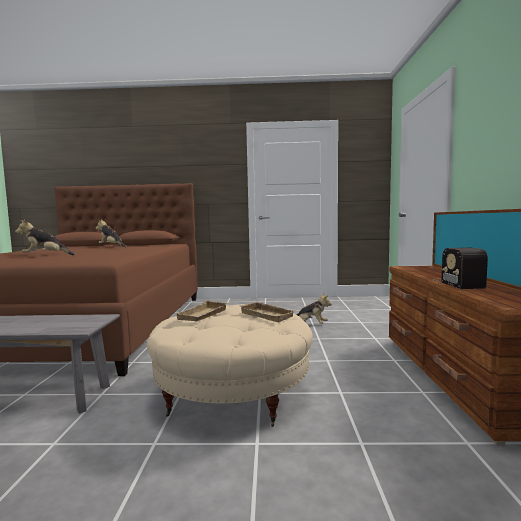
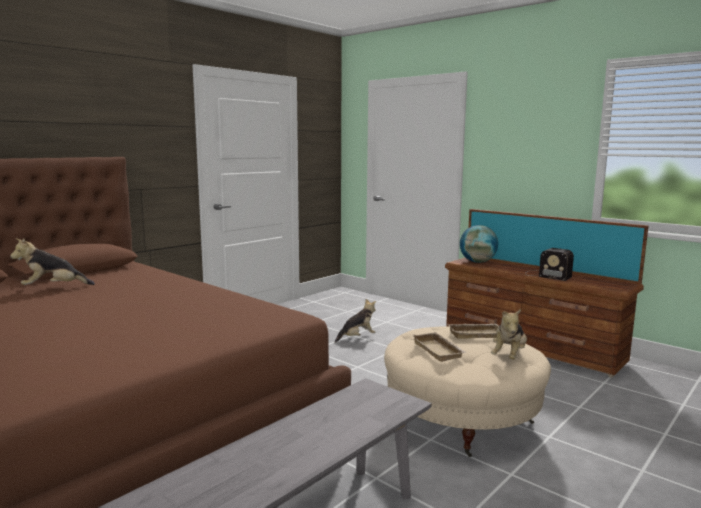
camera: 50 degrees left, 5 degrees up
plush toy [15,219,75,255] -> plush toy moved to [491,309,527,359]
none -> globe [460,225,498,263]

